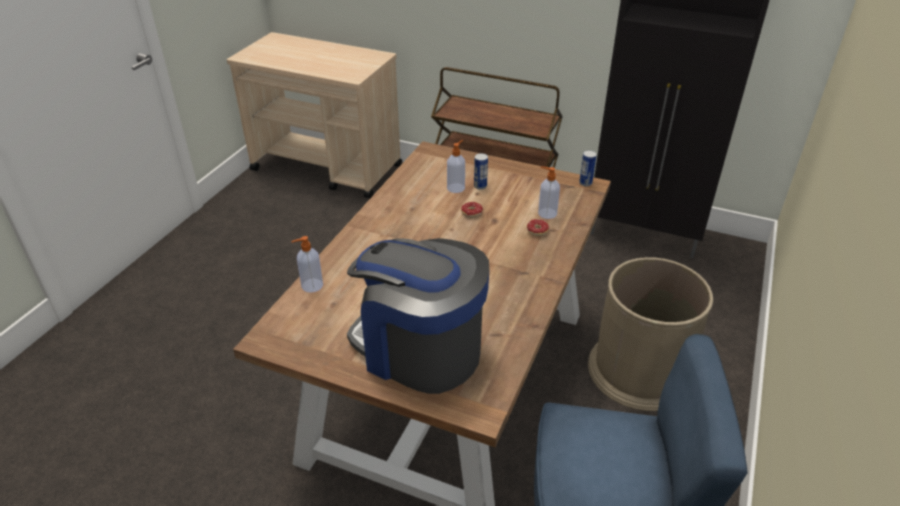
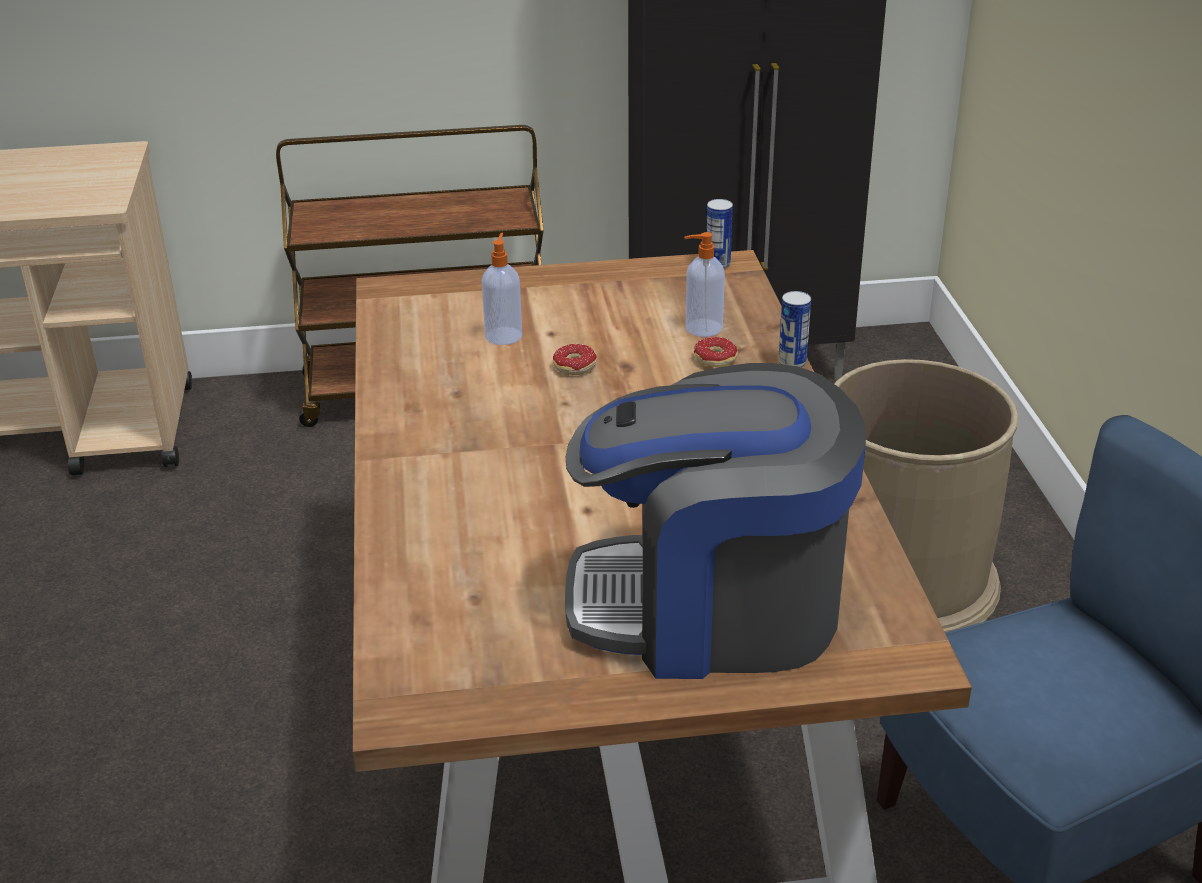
camera: 30 degrees left, 5 degrees down
soap dispenser [291,236,323,293] -> none
can [474,153,488,190] -> can moved to [778,291,811,368]

